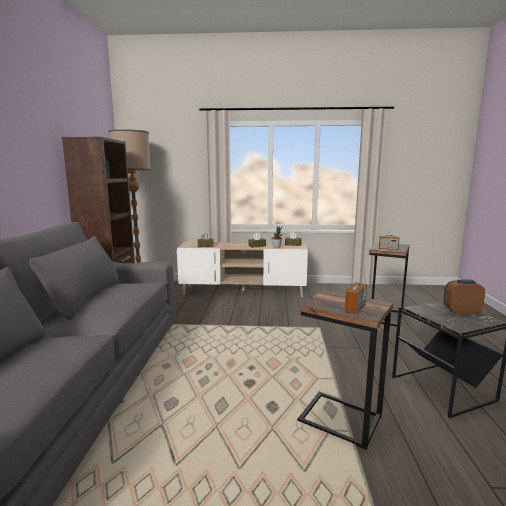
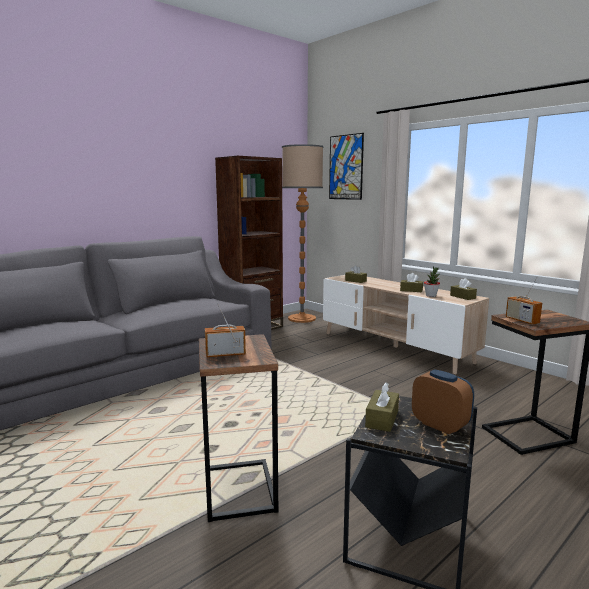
camera: 45 degrees right, 0 degrees up
none -> picture [329,133,364,200]
none -> brown tissue box [365,382,399,432]

